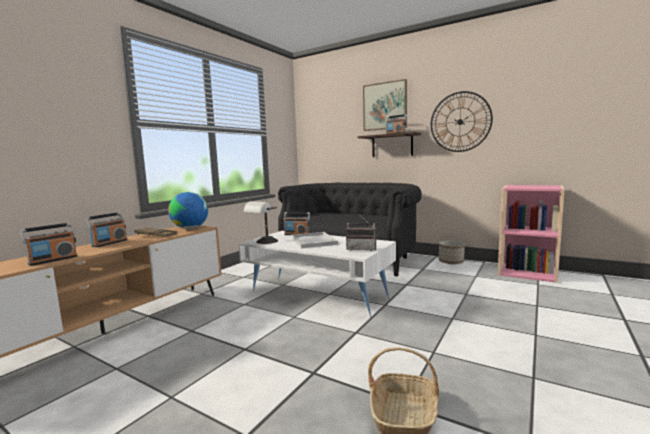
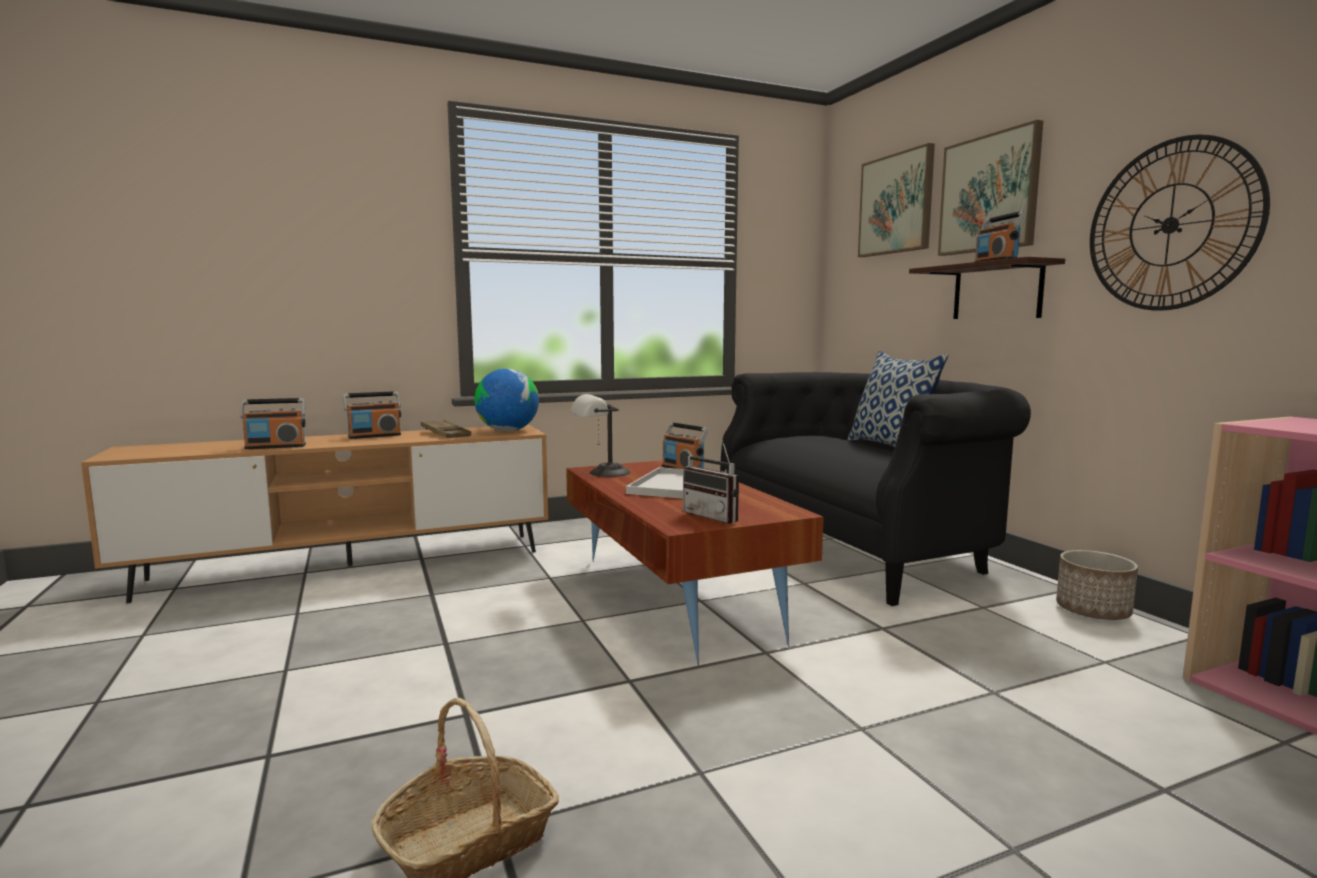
camera: 35 degrees right, 0 degrees up
white coffee table [239,231,396,317] -> brown coffee table [566,460,824,666]
none -> pillow [847,351,948,447]
none -> picture [858,143,935,257]

